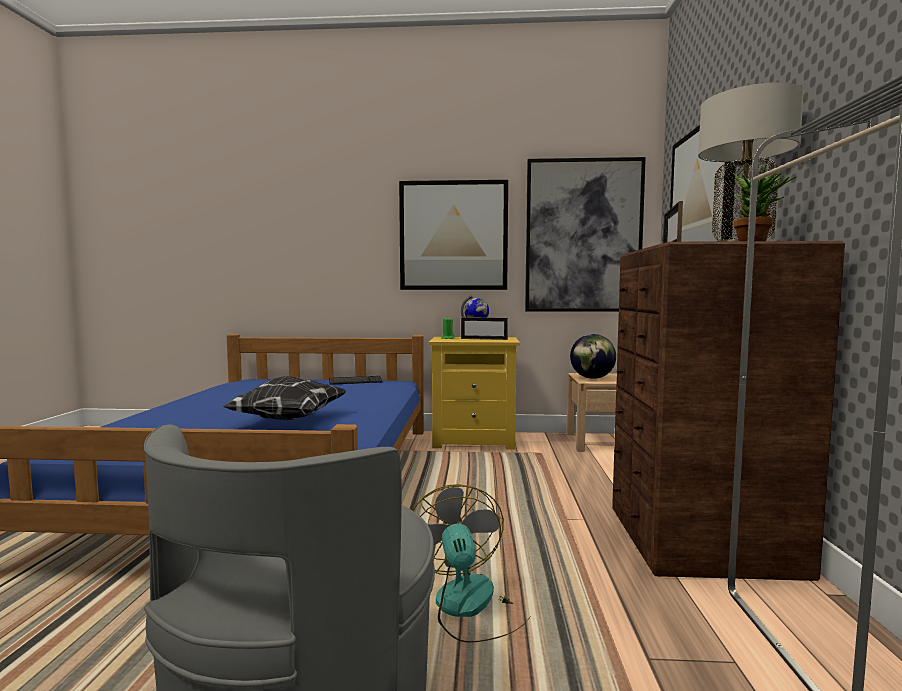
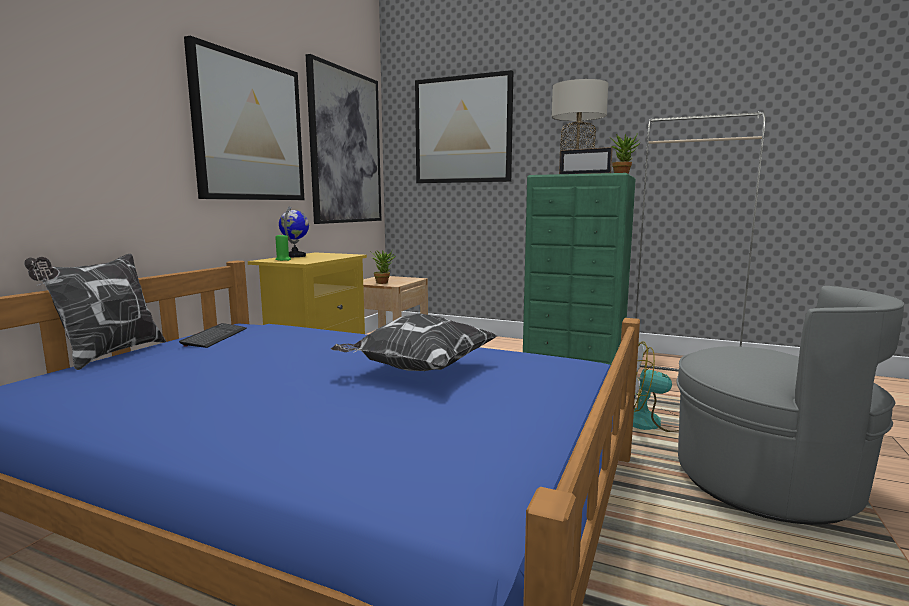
camera: 70 degrees left, 5 degrees up
picture frame [461,317,508,340] -> none
globe [570,334,616,379] -> potted plant [370,250,395,284]
brown dresser [612,241,845,581] -> green dresser [523,173,636,365]
none -> pillow [24,254,166,370]

